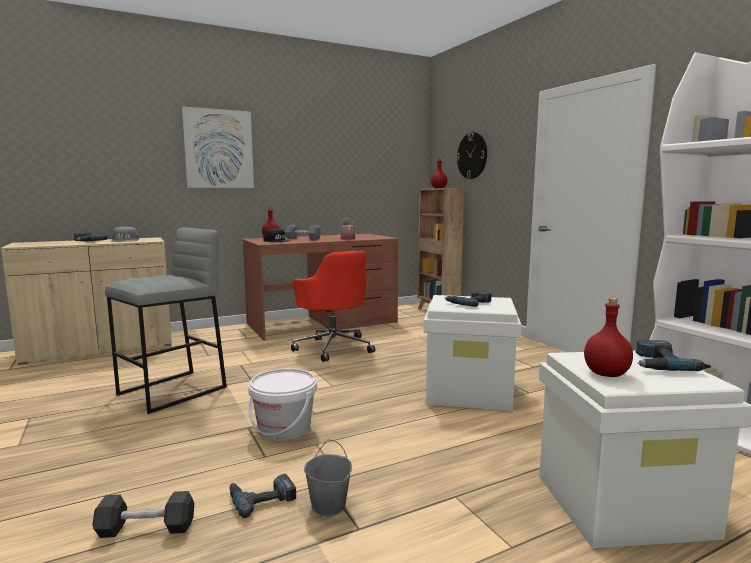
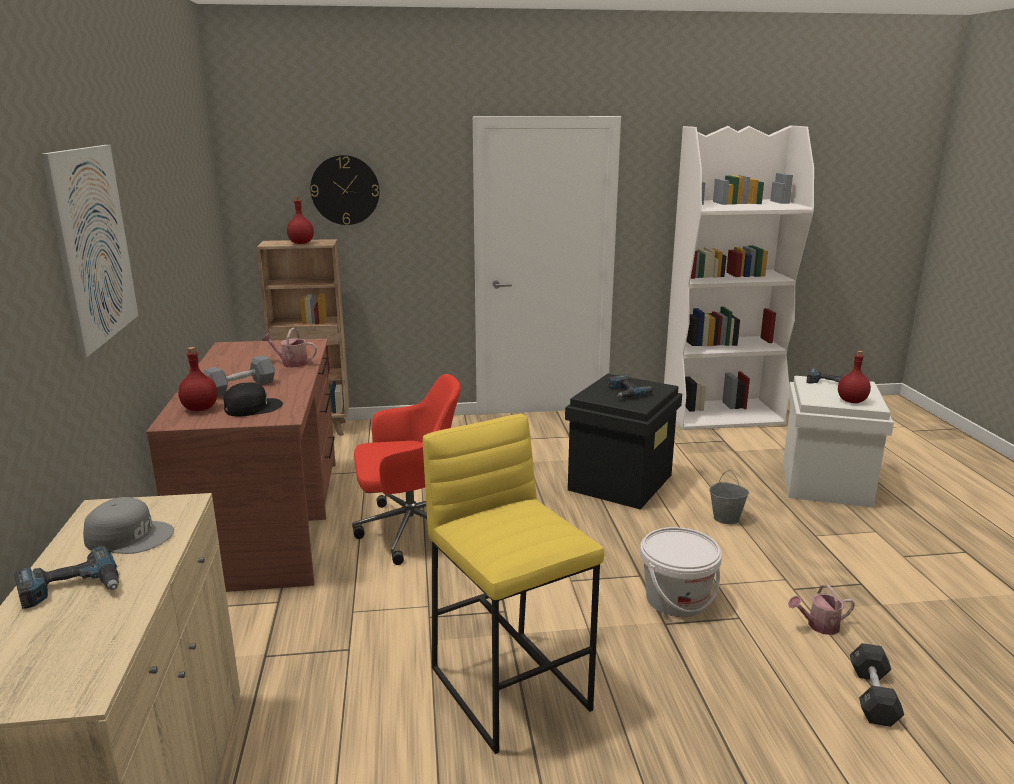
camera: 70 degrees left, 10 degrees up
grey stool [105,228,227,414] -> yellow stool [423,414,605,754]
power drill [229,474,296,518] -> watering can [788,585,855,635]
grey bucket [304,440,352,517] -> grey bucket moved to [709,470,749,524]
white storage box [423,295,522,411] -> black storage box [565,374,682,510]

